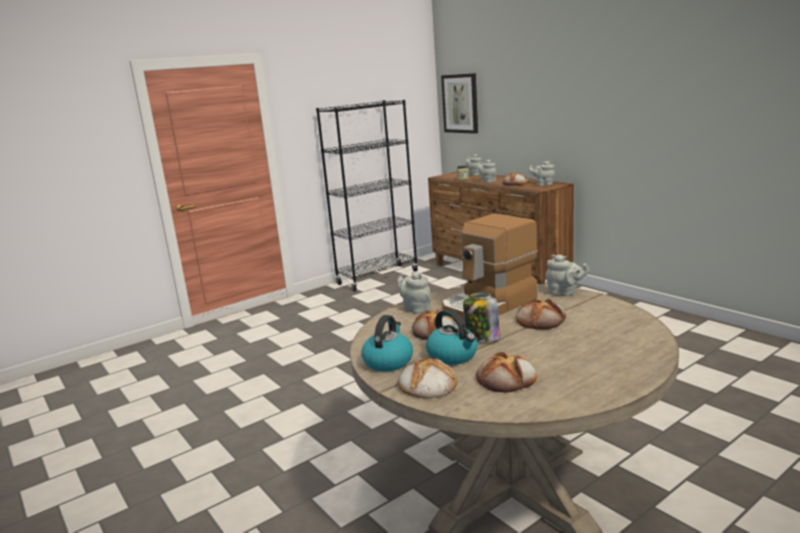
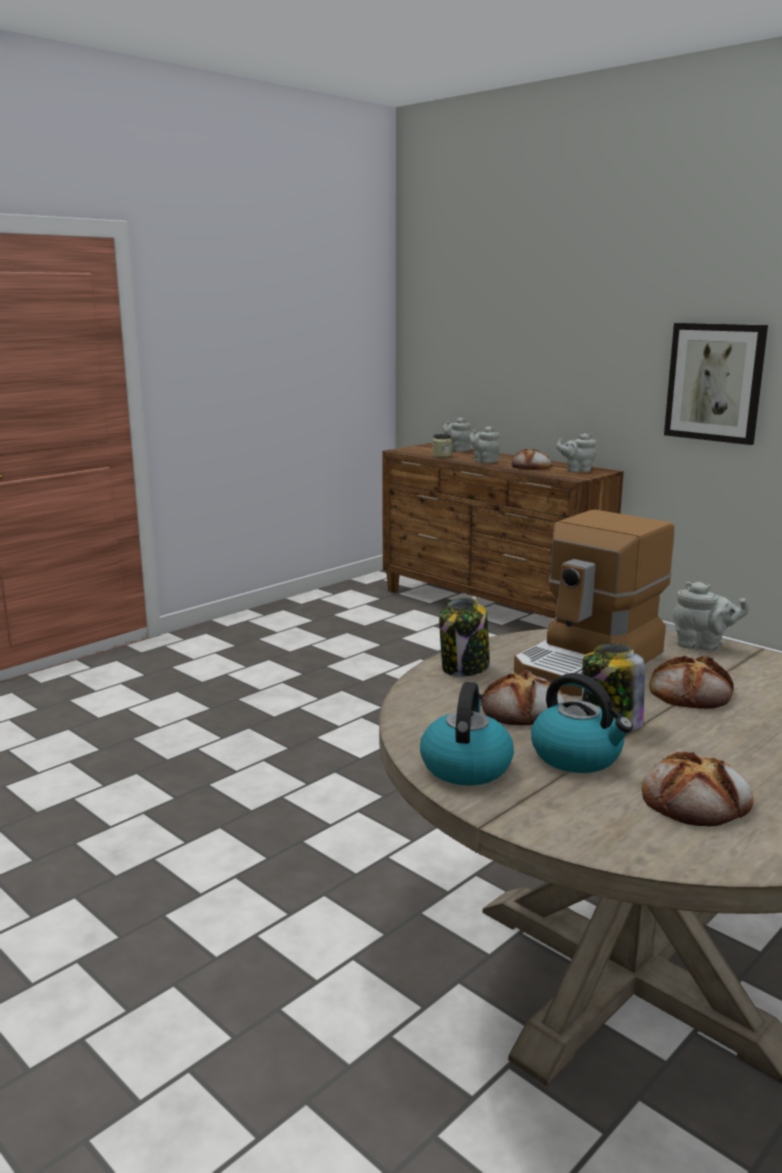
camera: 10 degrees left, 0 degrees up
black bookcase [316,100,418,291] -> none
grey teapot [397,272,431,314] -> jar [439,598,490,677]
bread [398,358,458,399] -> none
picture [441,73,478,134] -> picture moved to [664,323,768,445]

